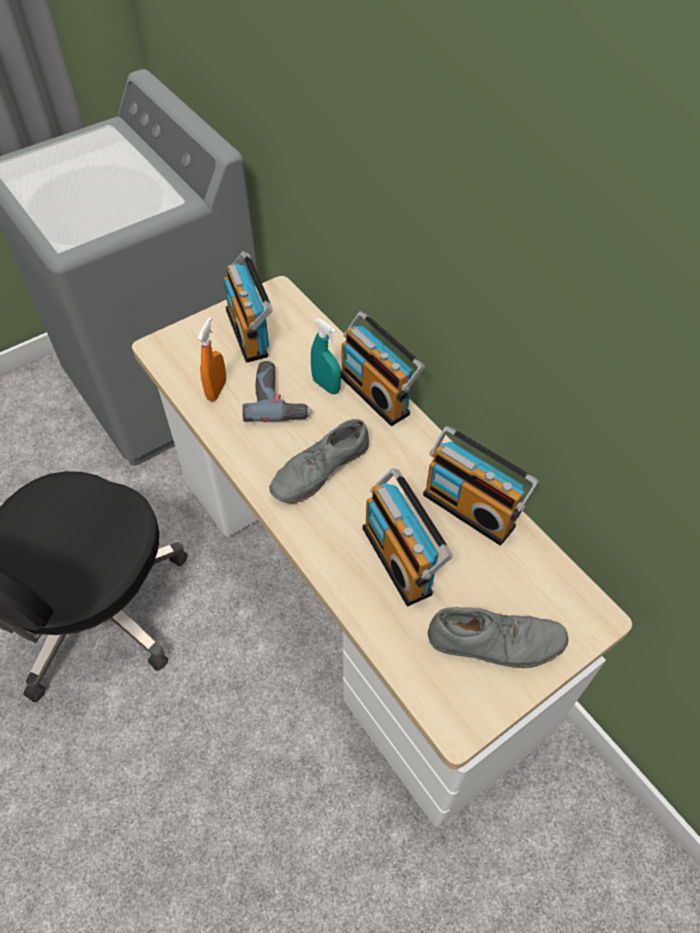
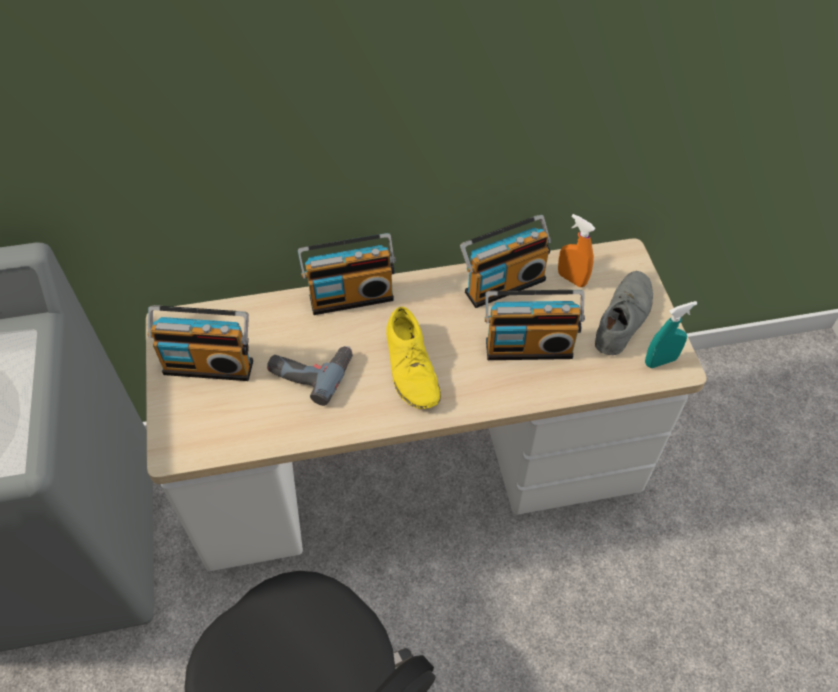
camera: 65 degrees left, 0 degrees up
orange spray bottle [197,317,226,401] -> orange spray bottle moved to [558,214,596,287]
grey shoe [270,419,369,503] -> yellow shoe [386,307,441,409]
turquoise spray bottle [311,319,341,394] -> turquoise spray bottle moved to [645,301,697,368]

